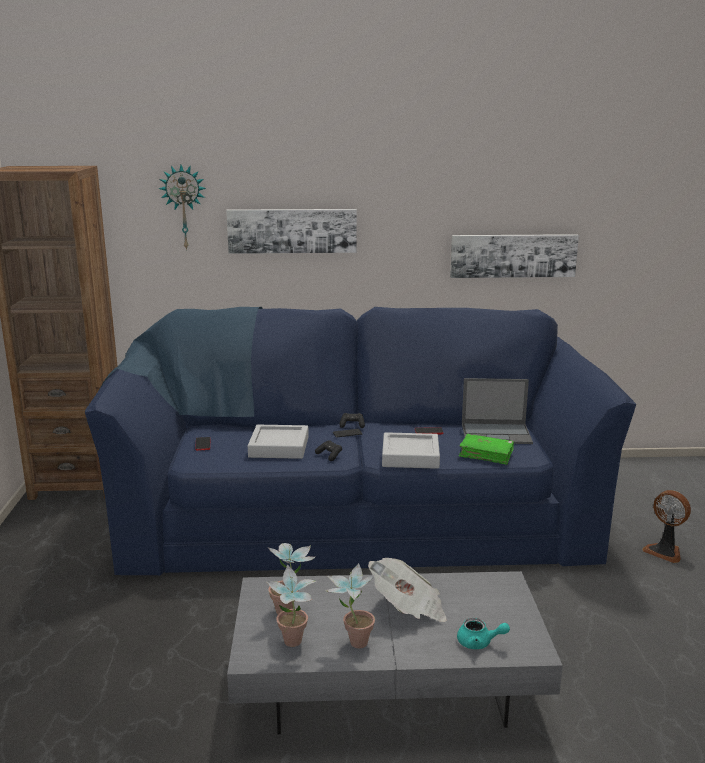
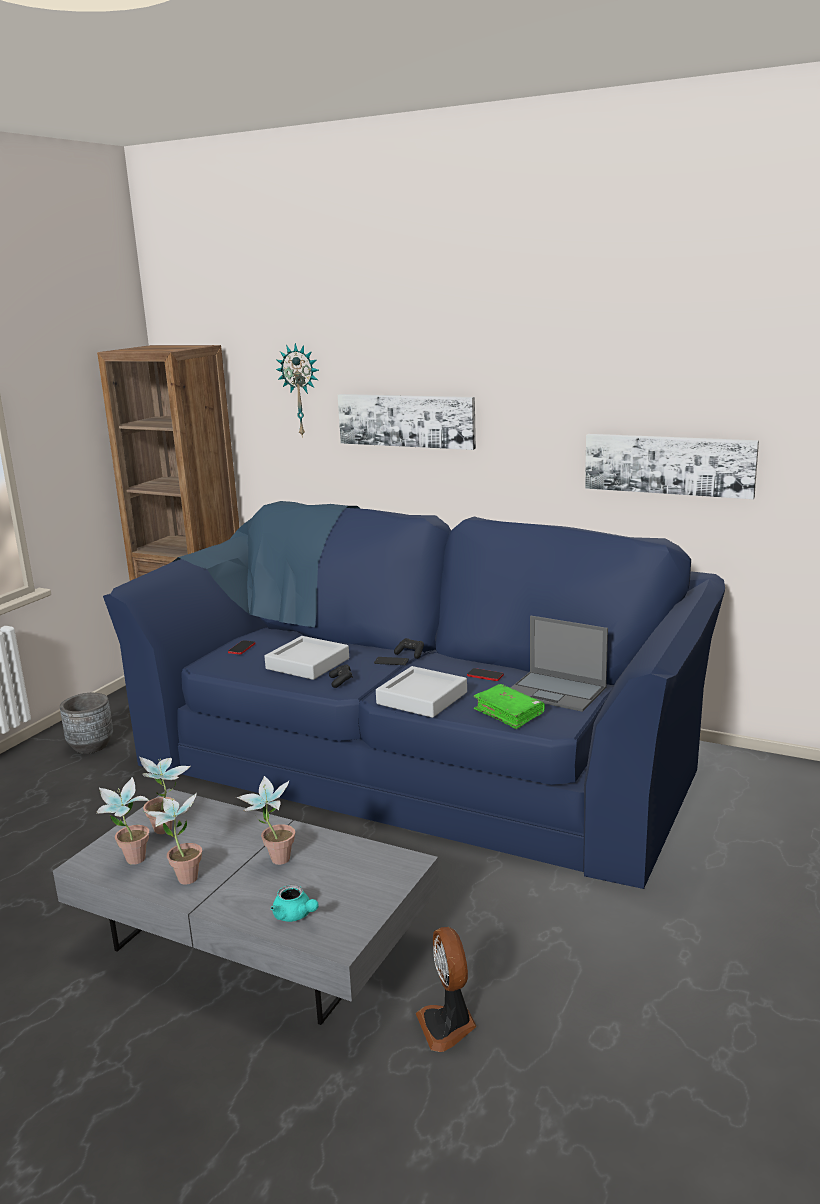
camera: 30 degrees right, 0 degrees up
newspaper [368,558,447,622] -> potted plant [236,776,295,865]
fan [642,490,691,563] -> fan moved to [416,927,476,1052]
none -> grey planter [60,693,113,754]

